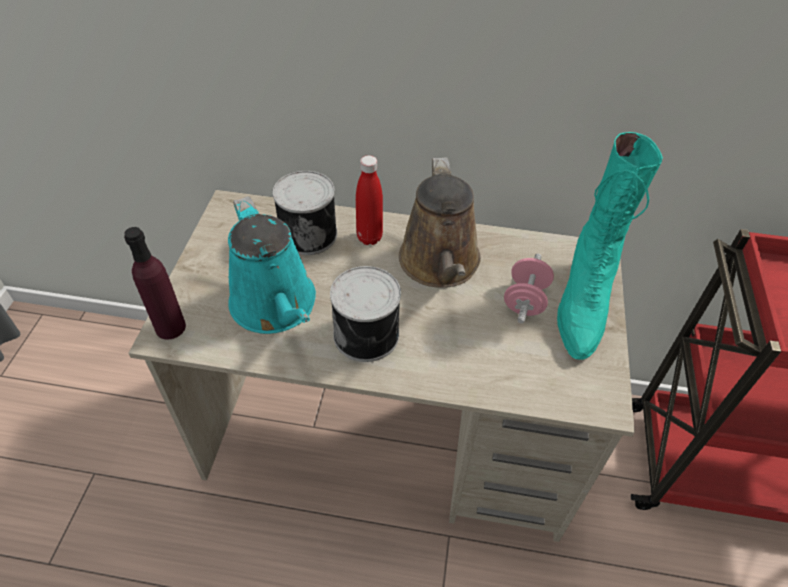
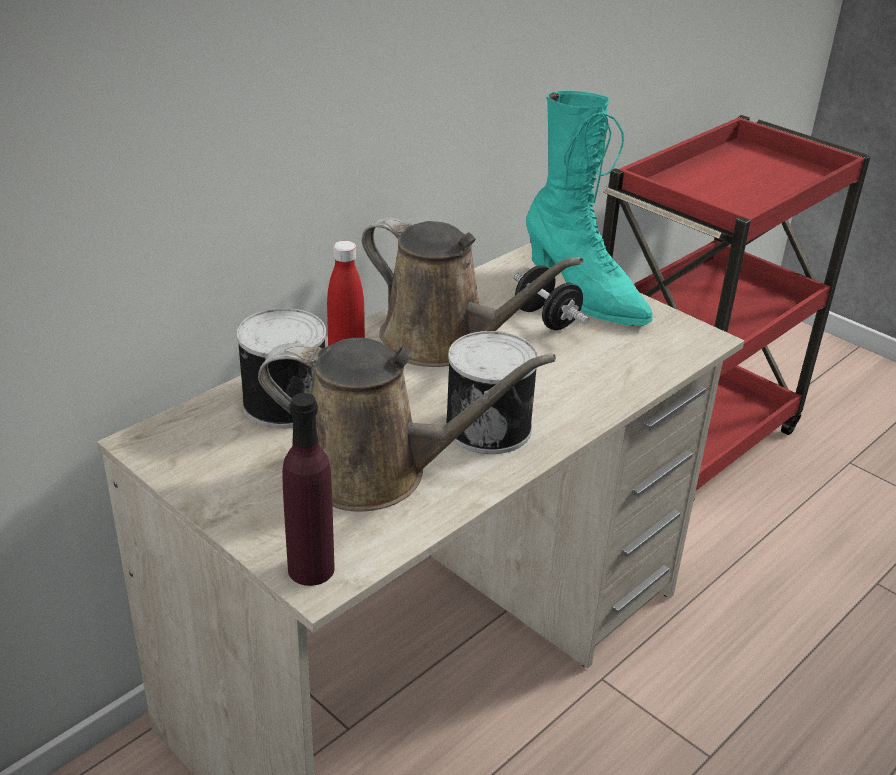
camera: 55 degrees left, 15 degrees down
turquoise watering can [228,196,316,334] -> brown watering can [258,338,556,512]
pink dumbbell [504,254,554,324] -> black dumbbell [512,266,589,330]

